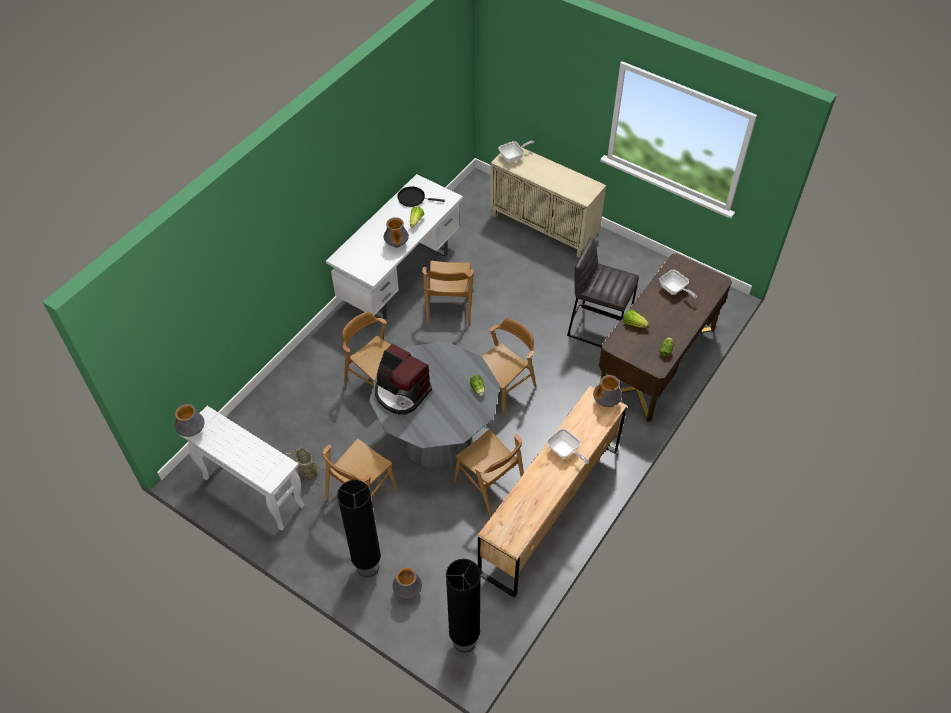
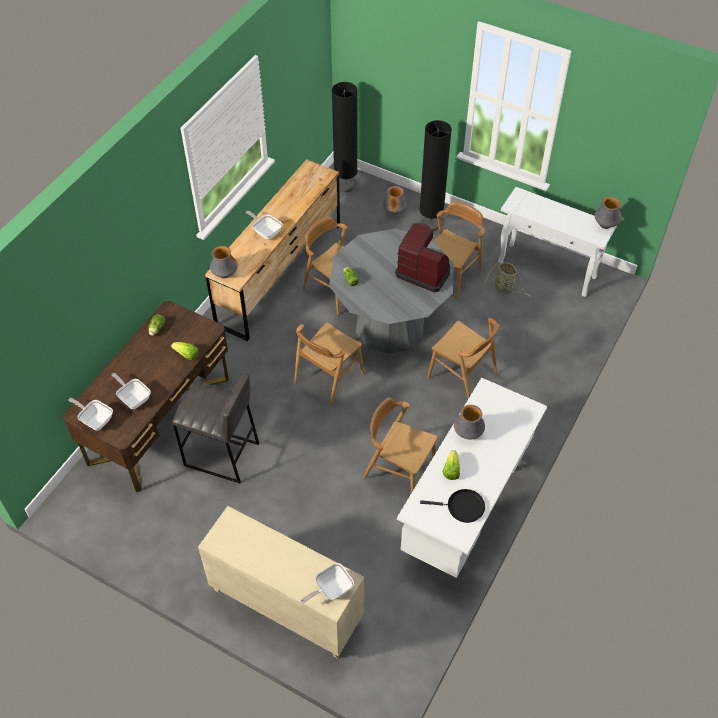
camera: 175 degrees right, 0 degrees up
brown chair [422,261,473,326] -> brown chair turned 60 degrees counterclockwise [363,397,437,493]
none -> frying pan [69,398,113,431]

